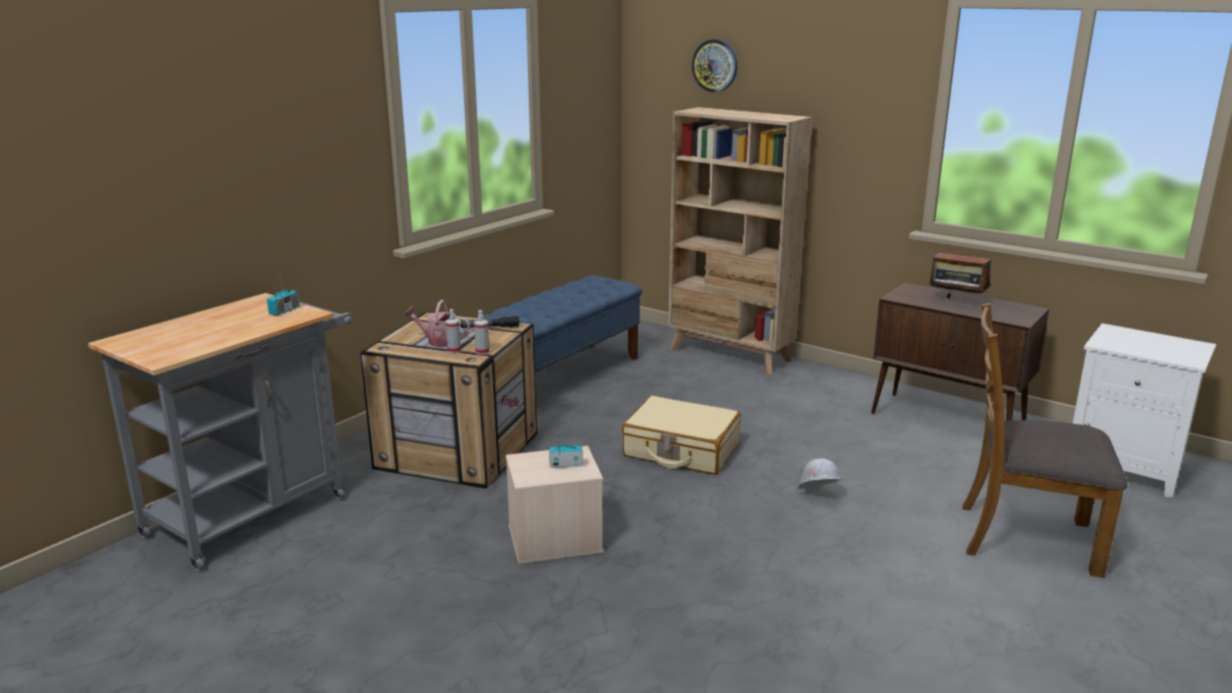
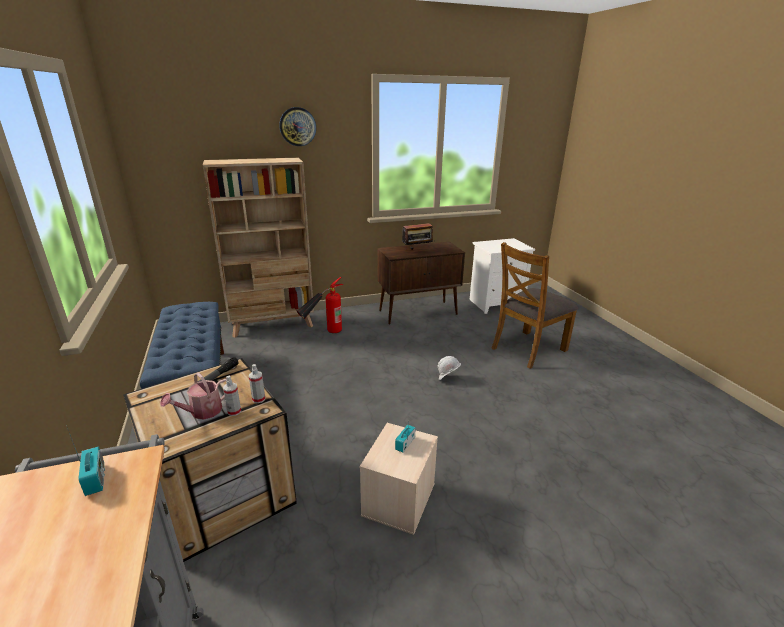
camera: 55 degrees left, 5 degrees up
beige suitcase [622,396,741,475] -> none
wall clock [692,39,737,92] -> wall clock moved to [279,107,316,146]
none -> fire extinguisher [297,277,344,333]

